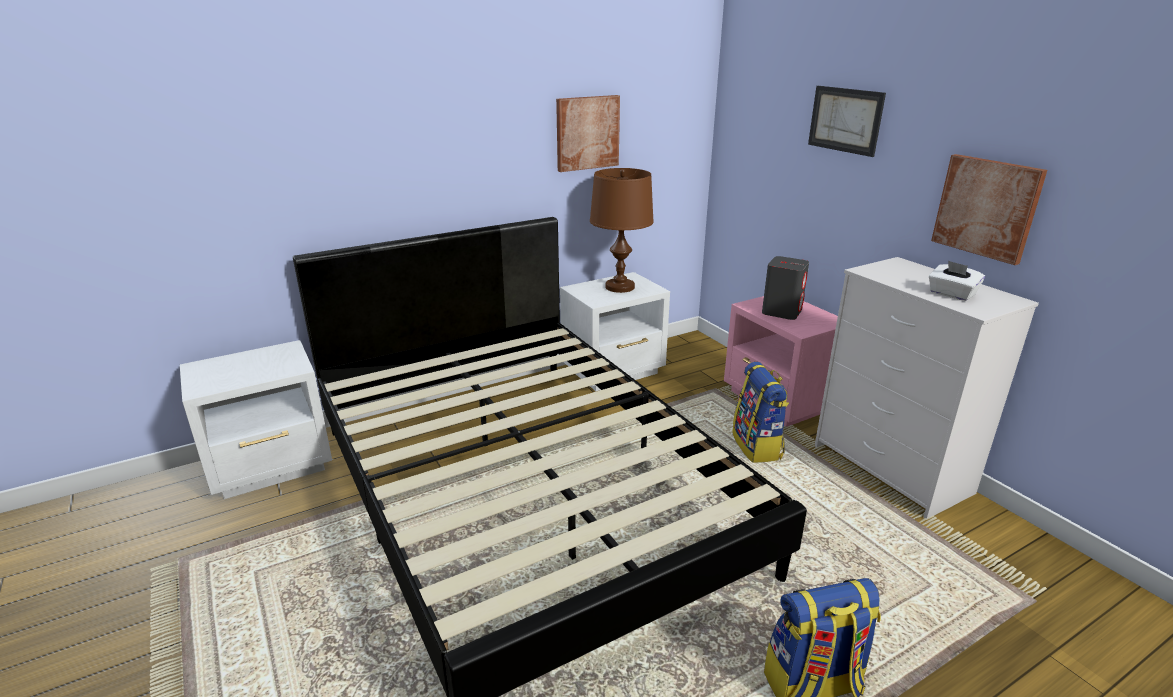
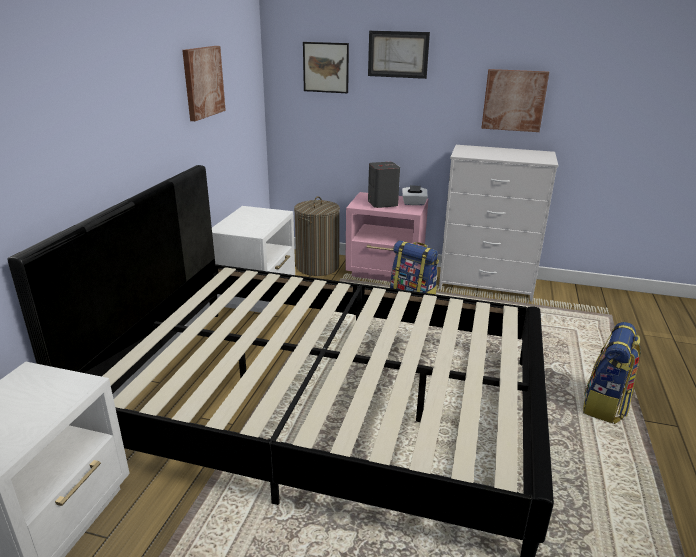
camera: 45 degrees left, 0 degrees up
brown table lamp [590,168,654,293] -> none
white tissue box [929,261,985,301] -> white tissue box moved to [402,185,428,205]
none -> laundry basket [294,196,340,276]
none -> picture [303,42,349,94]

